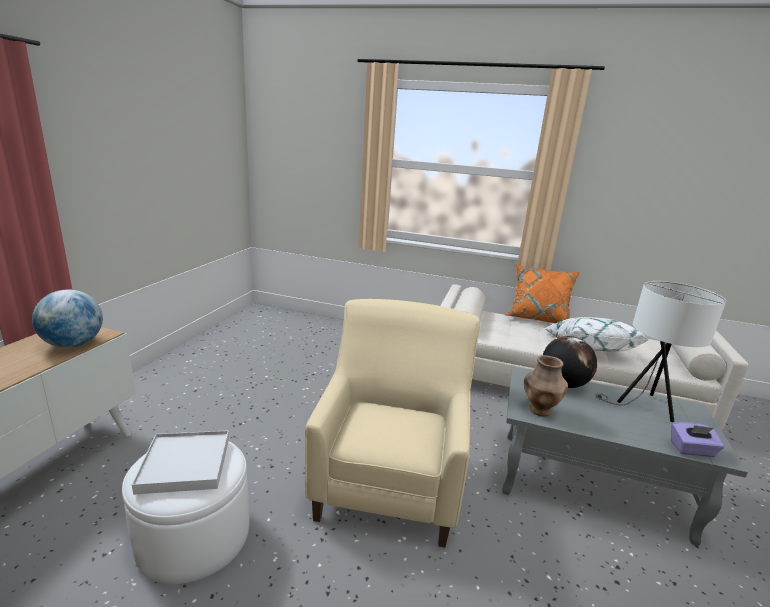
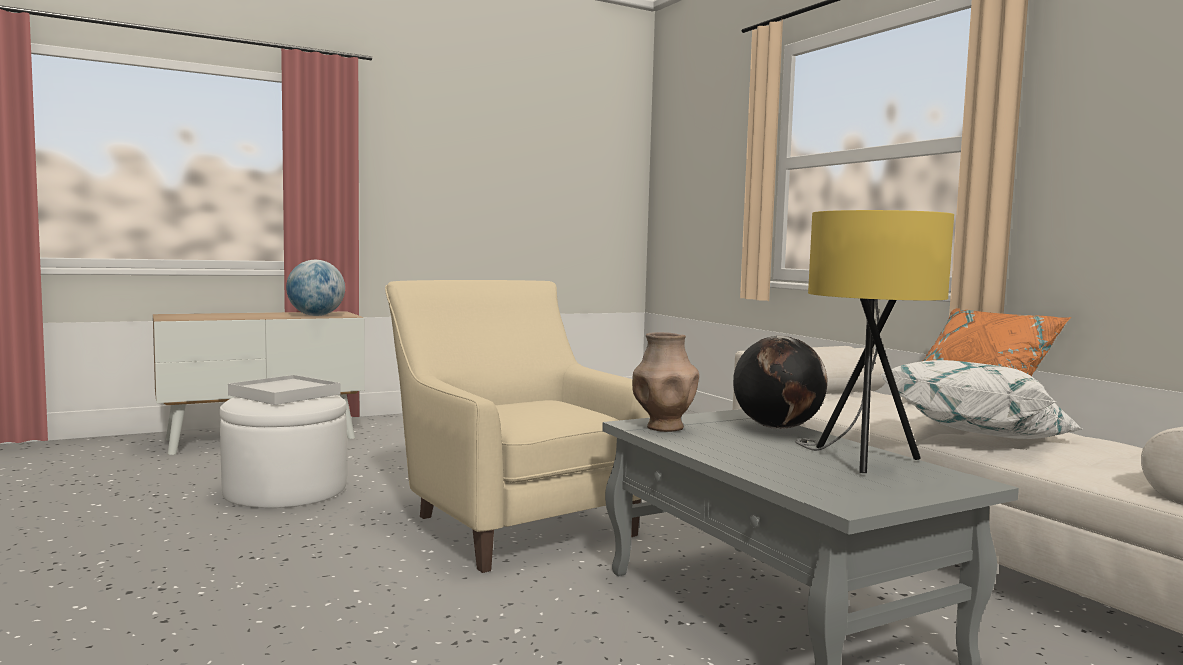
camera: 45 degrees right, 15 degrees down
beige armchair [305,299,480,548] -> beige armchair turned 90 degrees counterclockwise [385,280,650,573]
white table lamp [595,281,726,422] -> yellow table lamp [795,210,954,473]
purple tissue box [671,422,724,457] -> none

